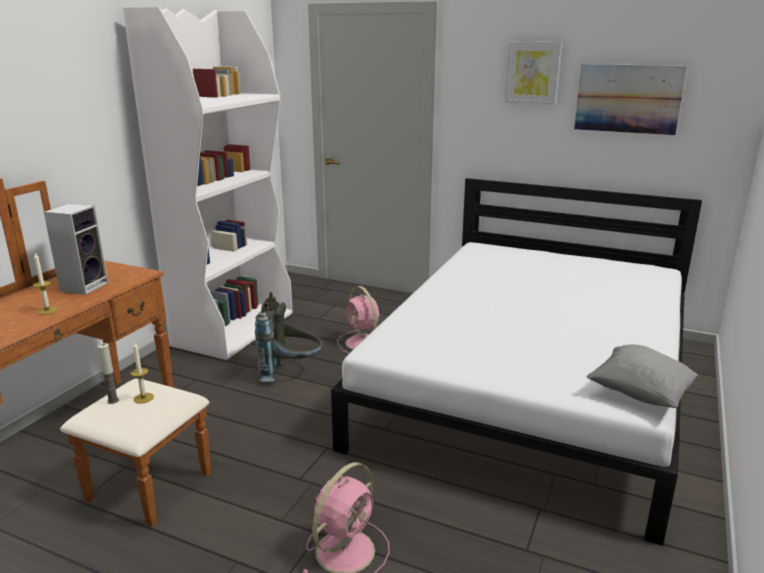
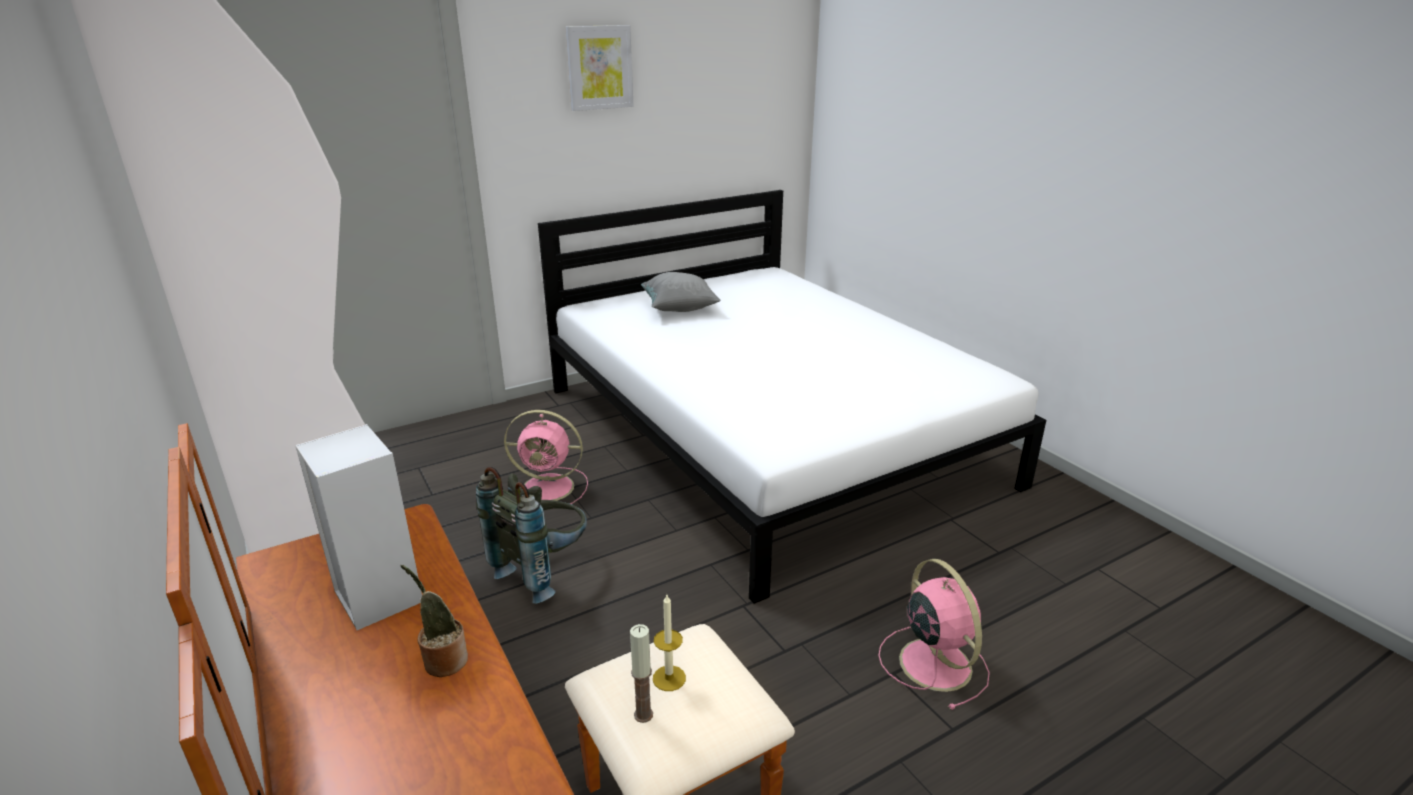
camera: 55 degrees left, 5 degrees up
candle [33,253,58,315] -> potted plant [401,565,468,677]
picture [574,64,687,135] -> none
grey pillow [587,344,698,408] -> grey pillow moved to [641,272,721,312]

